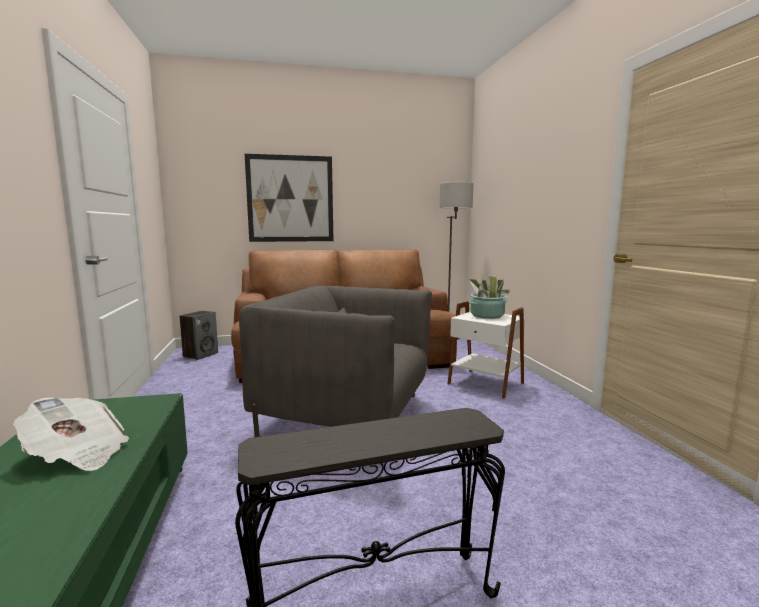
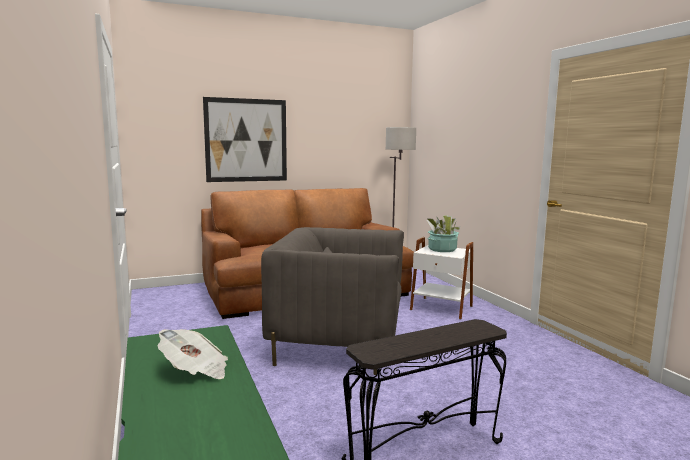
camera: 10 degrees left, 0 degrees up
speaker [180,311,218,360] -> none

